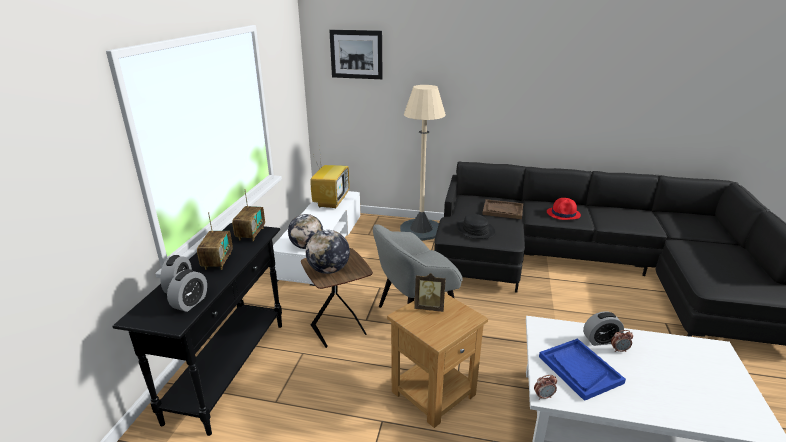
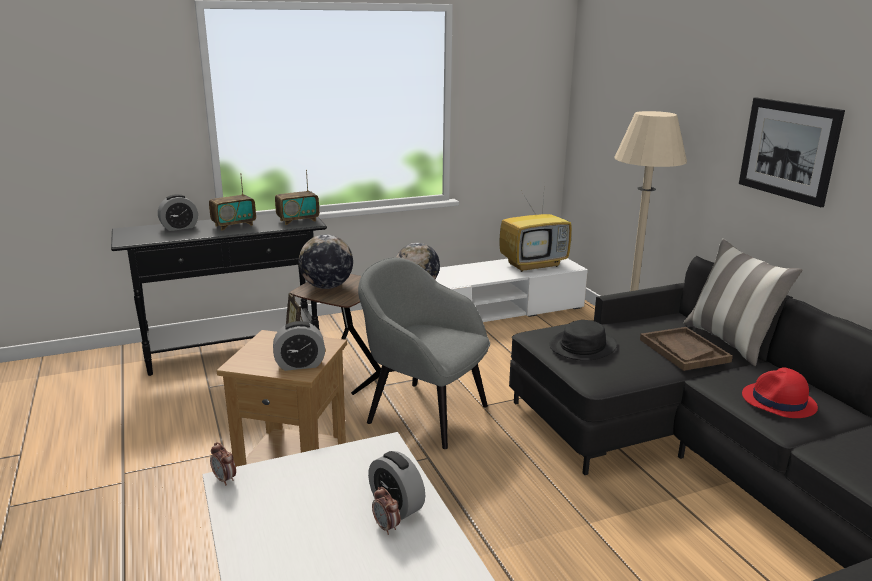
camera: 55 degrees right, 5 degrees down
alarm clock [167,269,207,312] -> alarm clock moved to [273,321,325,371]
picture [329,30,383,79] -> picture moved to [739,98,845,207]
blue tray [539,339,626,401] -> none
none -> pillow [683,238,802,366]

